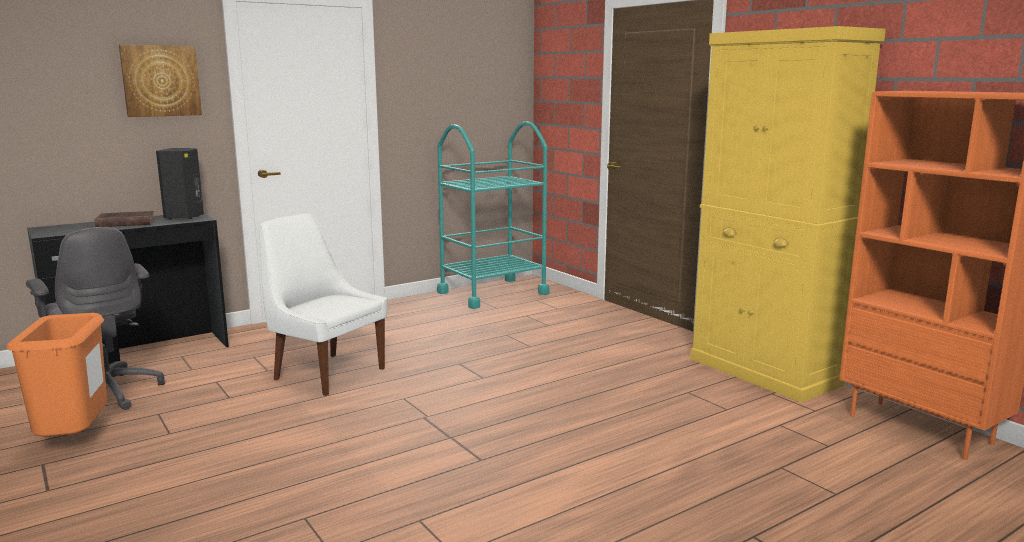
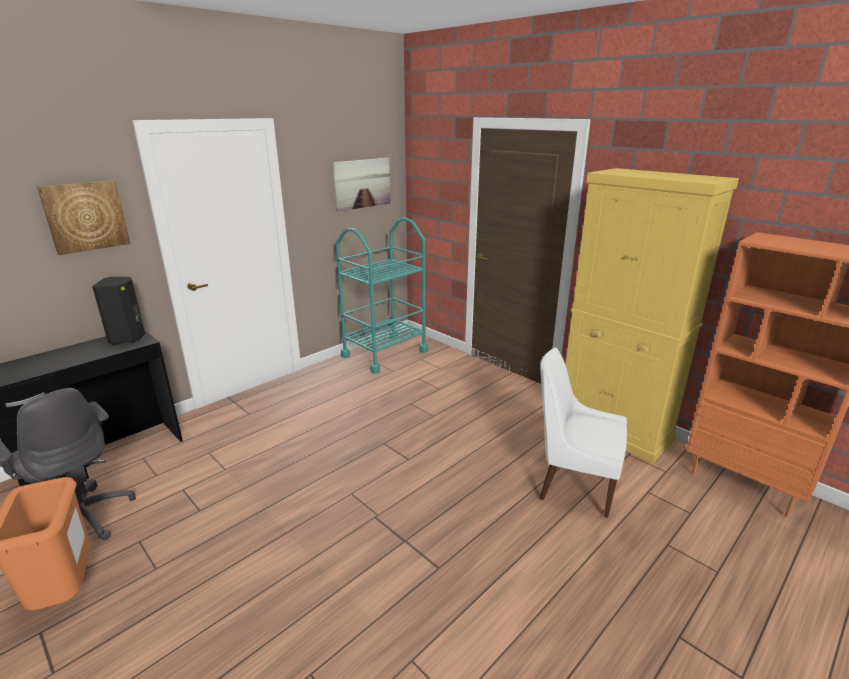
camera: 10 degrees left, 10 degrees up
brown book [94,211,155,227] -> none
white chair [260,214,387,396] -> white chair moved to [540,347,627,518]
none -> picture [333,158,390,212]

